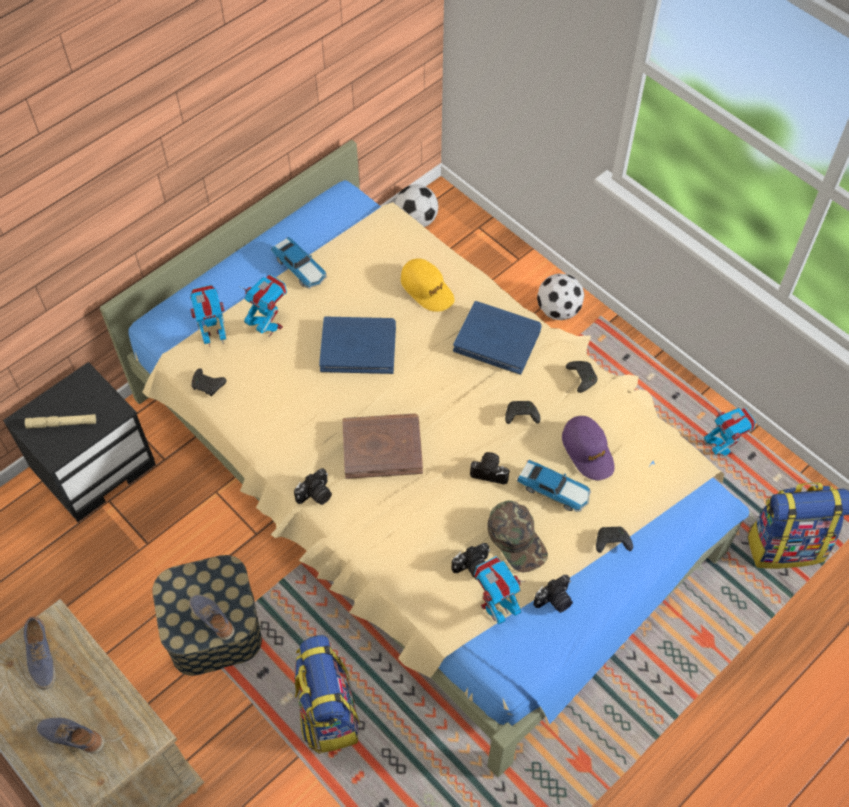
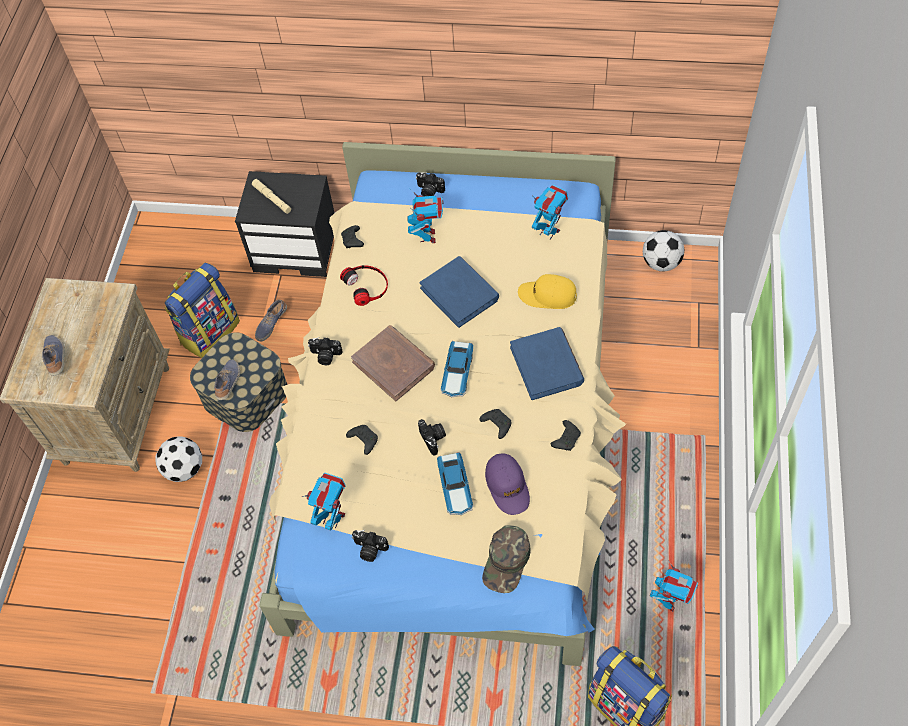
camera: 55 degrees right, 0 degrees up
shoe [24,616,56,690] -> shoe moved to [255,299,287,341]
toy robot [190,284,226,346] -> toy robot moved to [532,185,568,239]
toy car [271,237,327,289] -> toy car moved to [441,341,473,397]
backpack [295,635,360,754] -> backpack moved to [165,263,240,358]
yellow cap [401,258,455,312] -> yellow cap turned 90 degrees clockwise [518,274,577,309]
camera [451,543,490,580] -> camera moved to [416,172,445,197]
green cap [487,501,548,573] -> green cap moved to [482,525,531,593]
football [537,273,584,320] -> football moved to [156,436,202,482]
purple cap [562,416,615,480] -> purple cap turned 45 degrees counterclockwise [485,453,530,515]
black game controller [596,526,633,553] -> black game controller moved to [346,425,378,455]
none -> headphones [340,265,388,306]

